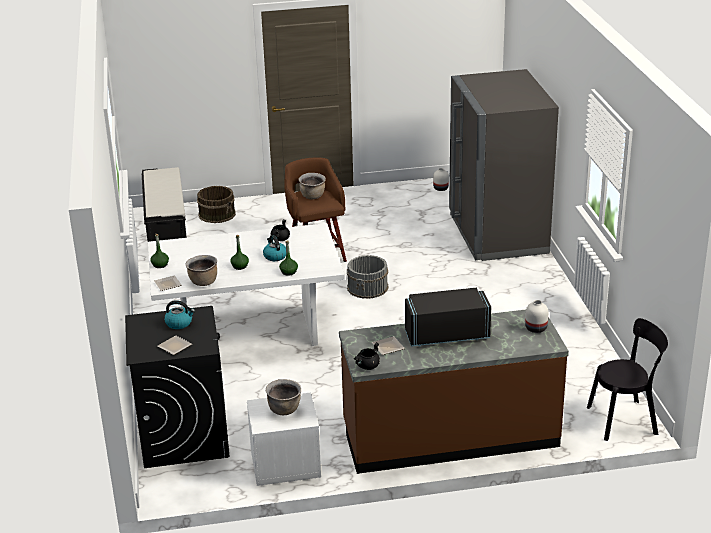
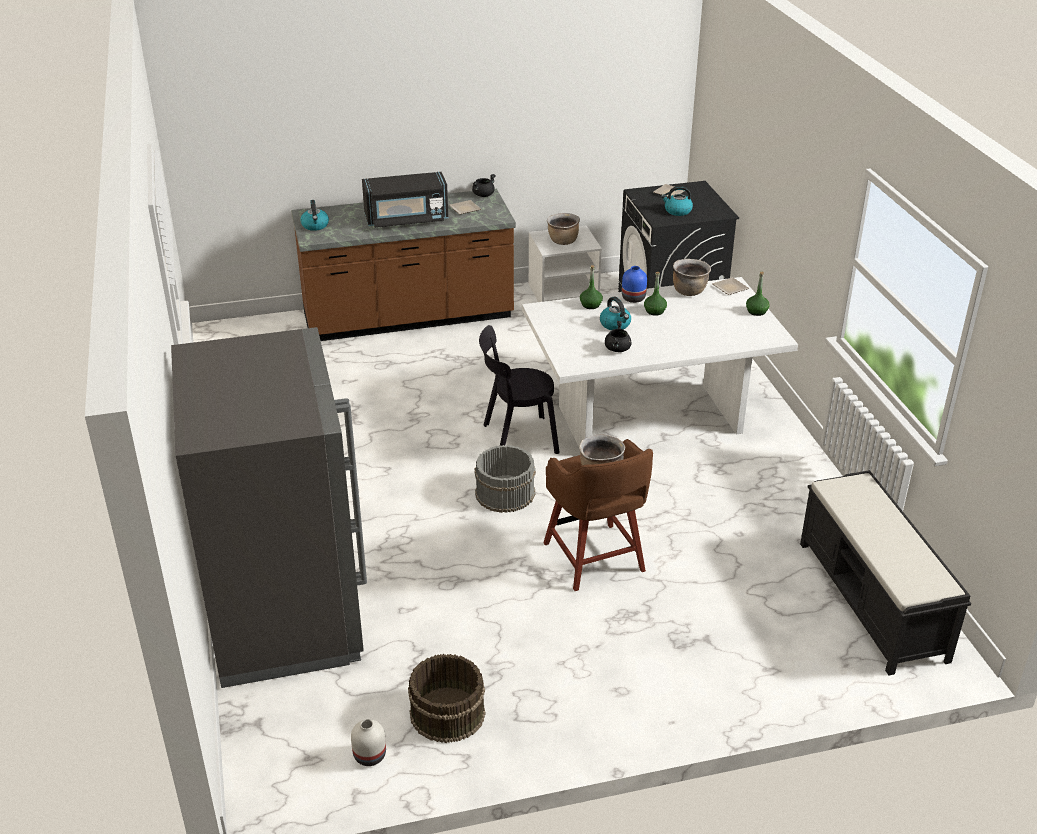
camera: 175 degrees right, 5 degrees up
brown bucket [197,186,236,223] -> brown bucket moved to [408,654,485,743]
white vase [525,300,548,333] -> kettle [300,200,329,231]
black chair [587,318,668,441] -> black chair moved to [479,325,560,454]
none -> blue vase [622,266,647,303]

